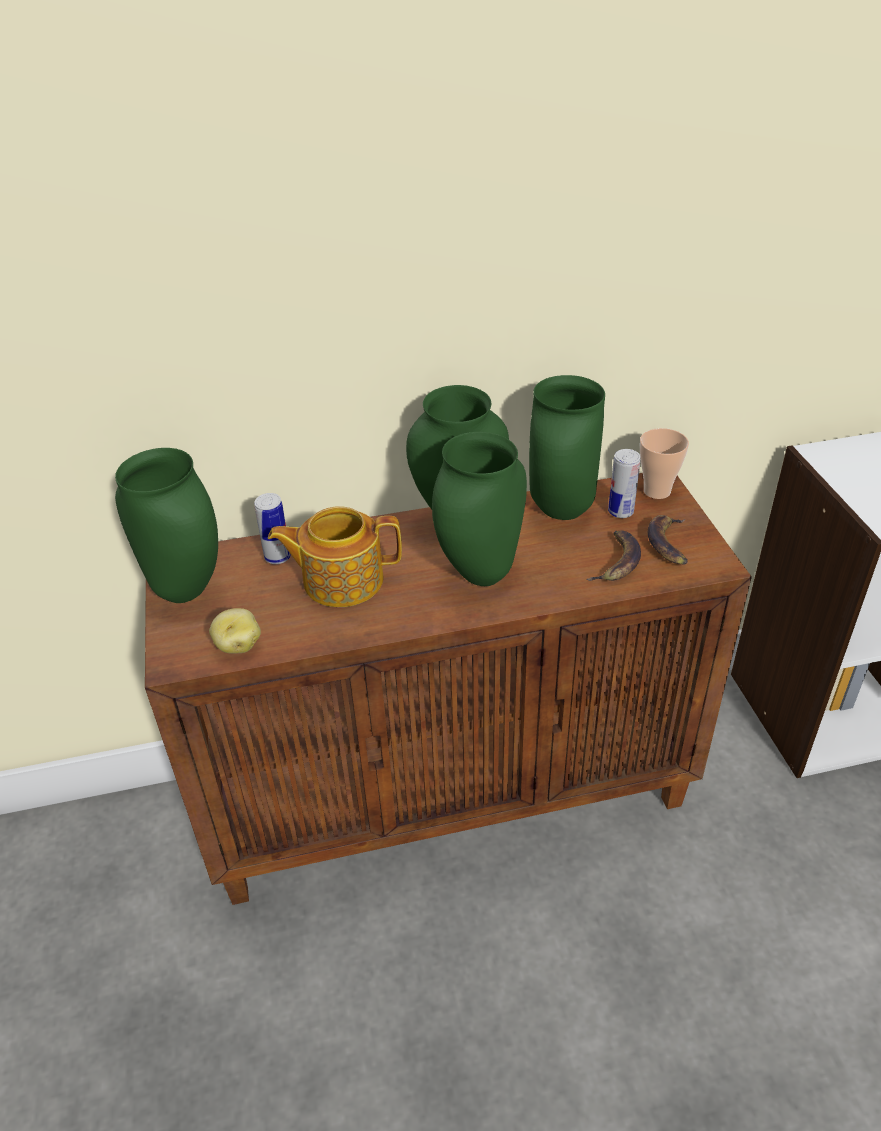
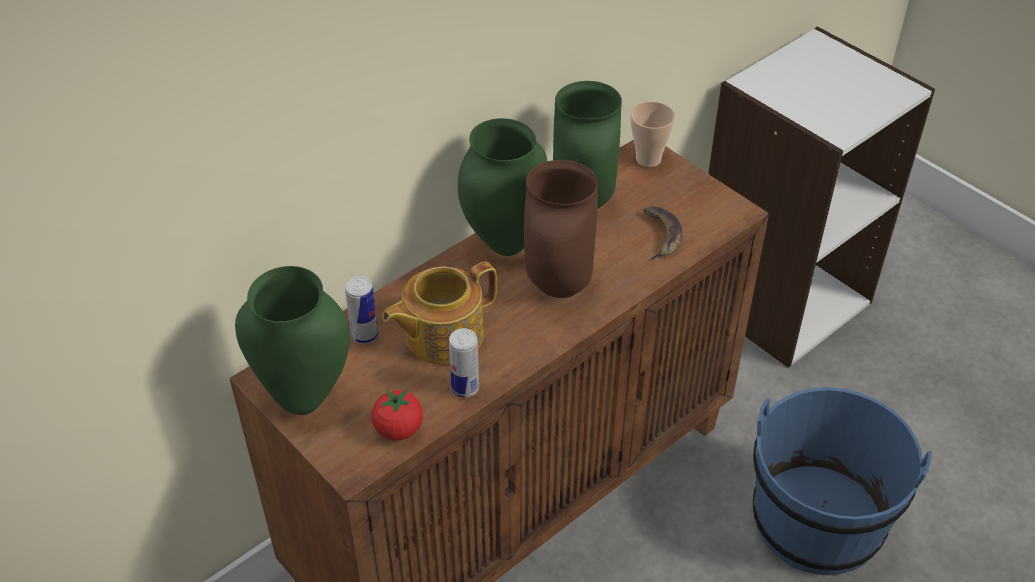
camera: 30 degrees left, 5 degrees up
potato [209,608,261,653] -> tomato [371,389,423,440]
green vase [432,432,527,586] -> brown vase [524,160,598,298]
can [608,449,641,518] -> can moved to [449,328,479,398]
banana [647,515,688,565] -> none
none -> blue bucket [753,387,932,575]

